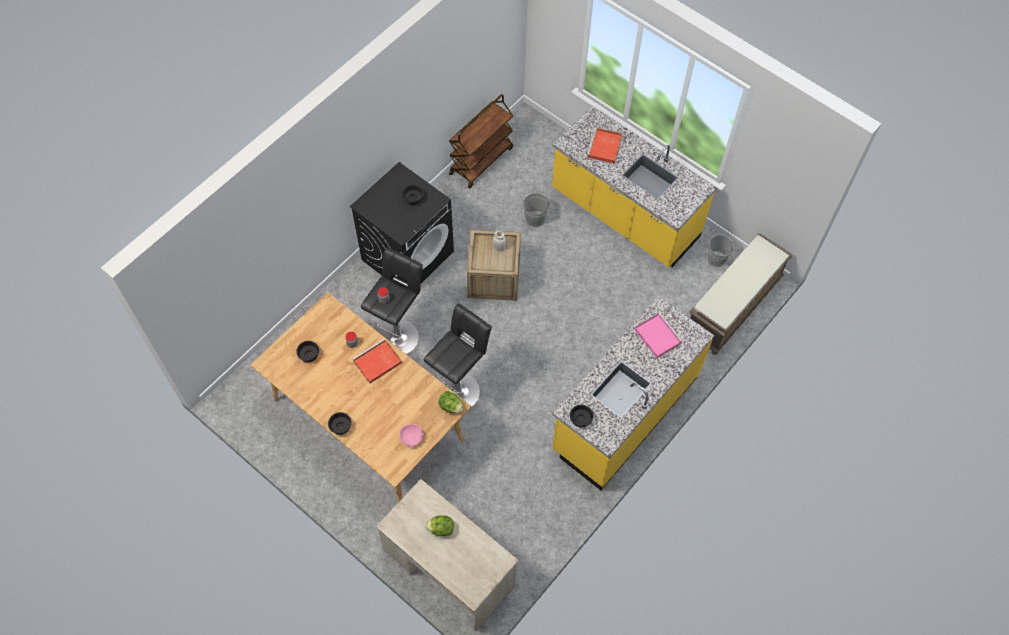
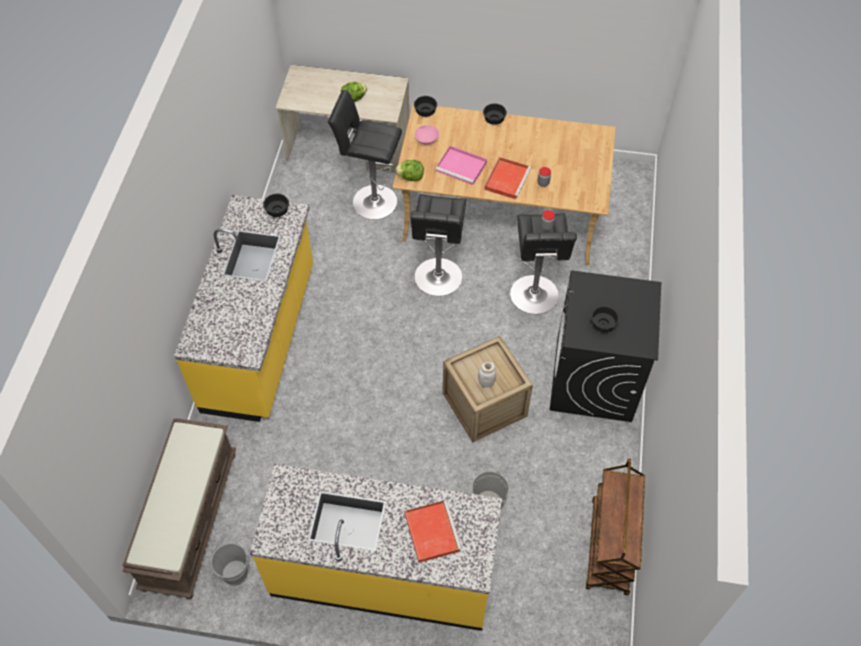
camera: 150 degrees right, 5 degrees down
black bowl [296,341,319,362] -> black bowl moved to [414,96,437,117]
pink tray [634,313,682,358] -> pink tray moved to [435,146,487,185]
none -> black stool [328,90,402,220]

